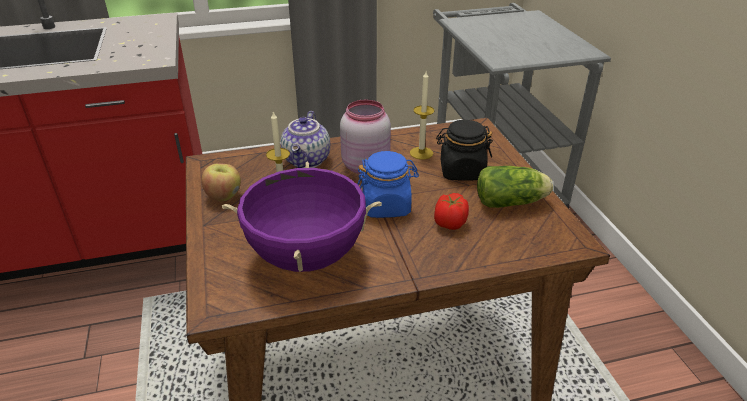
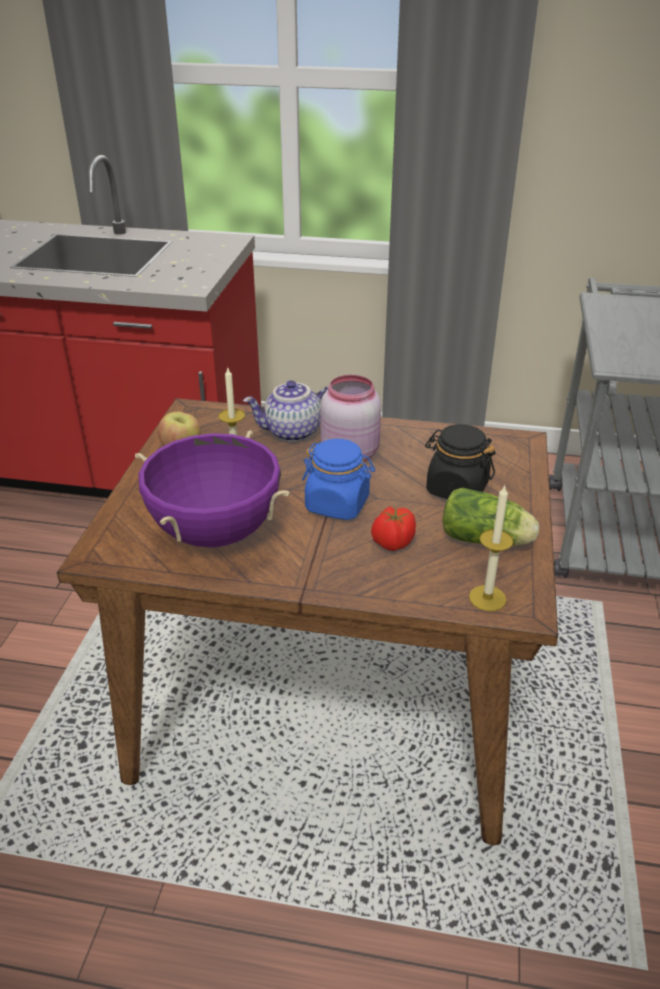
camera: 25 degrees right, 0 degrees up
teapot [280,111,330,168] -> teapot turned 45 degrees clockwise [243,380,328,442]
candle [410,72,434,160] -> candle moved to [469,485,514,611]

